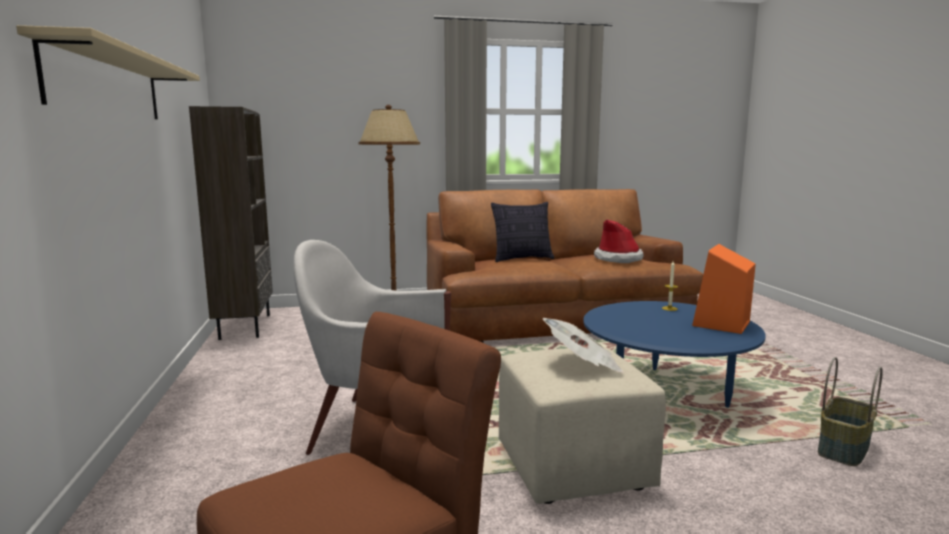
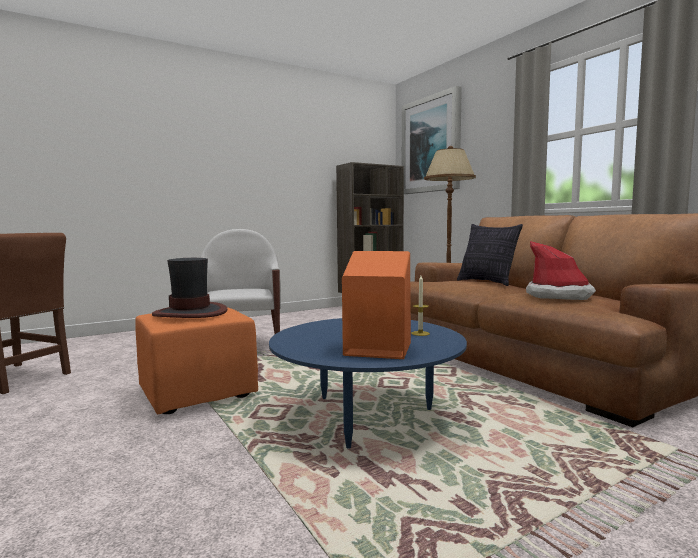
camera: 70 degrees right, 5 degrees down
beige shelf [16,25,200,119] -> none
beige ottoman [499,347,666,504] -> orange ottoman [135,307,258,414]
newspaper [543,318,625,373] -> hat [152,258,227,318]
basket [818,357,883,466] -> none
none -> picture [402,86,462,194]

